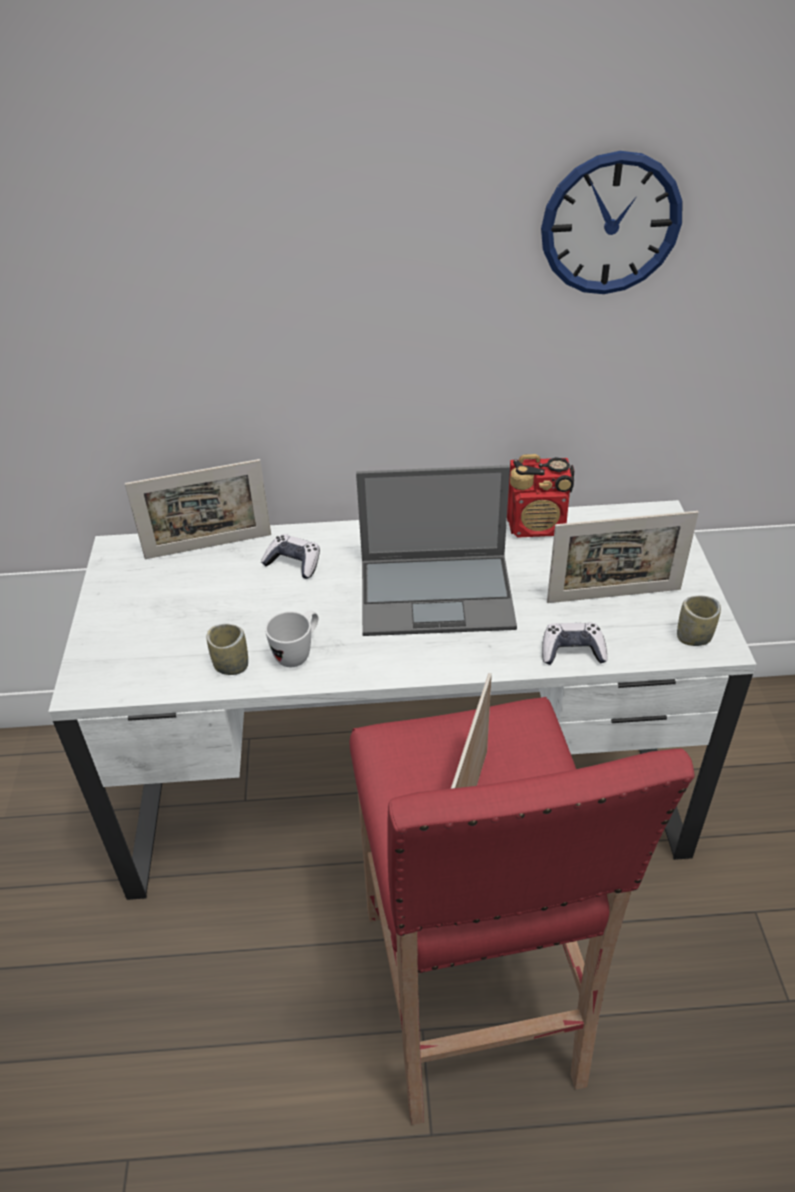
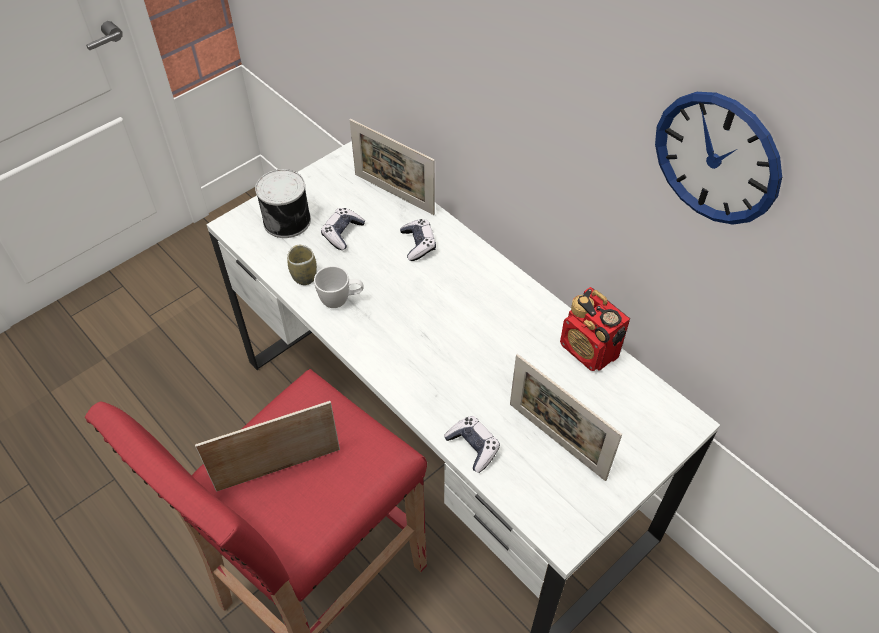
camera: 50 degrees right, 10 degrees up
laptop [356,465,517,636] -> none
cup [677,596,721,646] -> none
none -> can [255,169,311,238]
none -> game controller [321,208,365,250]

